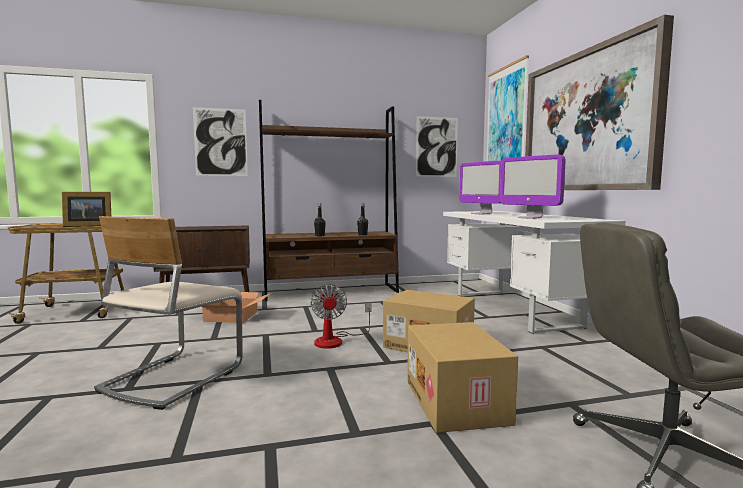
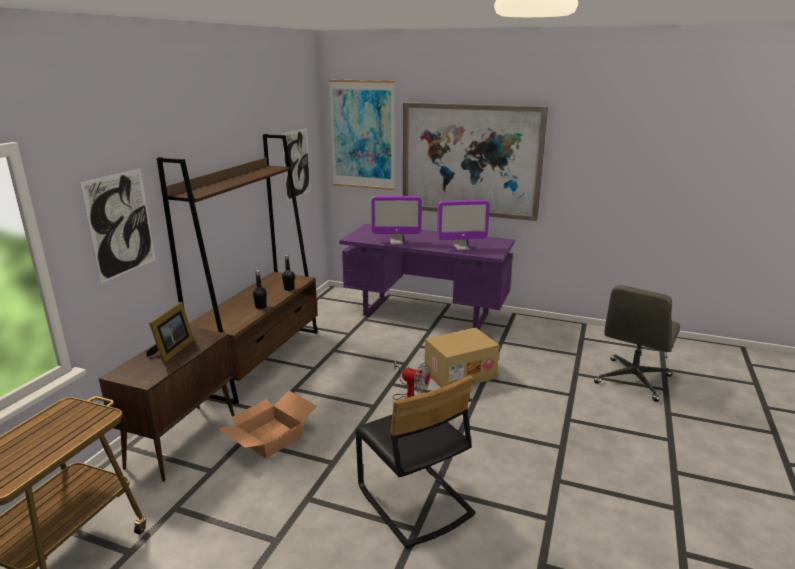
camera: 55 degrees left, 15 degrees up
picture frame [62,192,111,227] -> picture frame moved to [147,302,194,364]
beige chair [94,216,243,410] -> black chair [355,375,475,549]
cardboard box [407,322,518,433] -> none
white desk [443,211,625,334] -> purple desk [339,224,515,330]

